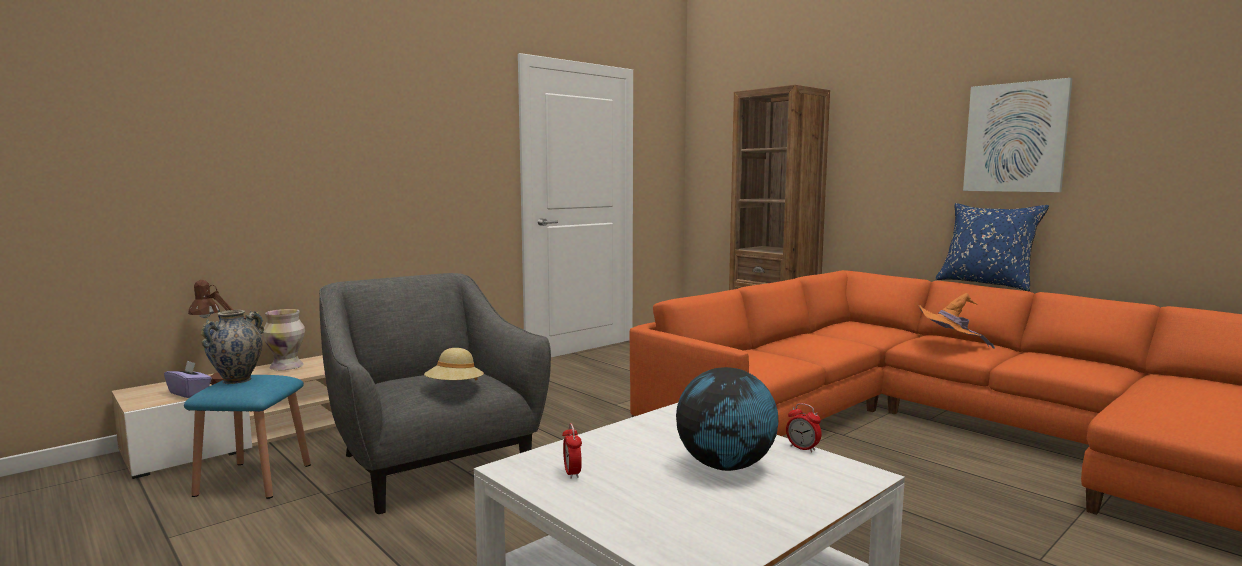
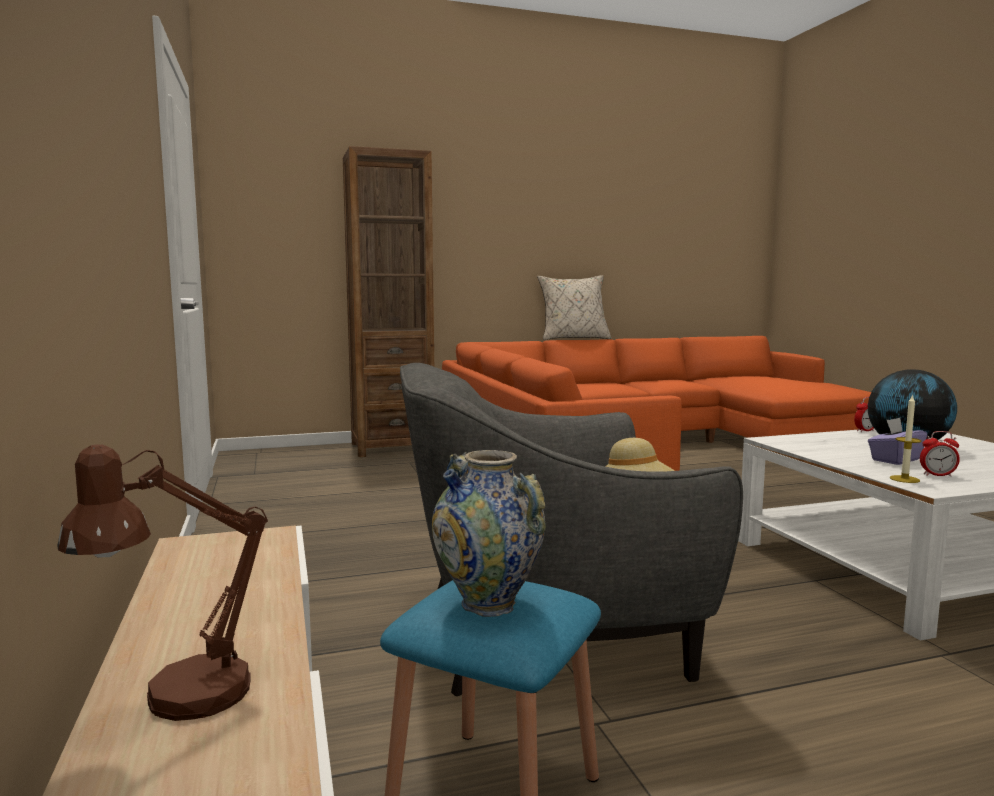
camera: 65 degrees left, 0 degrees up
purple tissue box [164,360,212,398] -> purple tissue box moved to [868,418,927,465]
vase [262,309,305,370] -> none
orange hat [918,293,995,349] -> none
blue pillow [936,203,1049,291] -> beige pillow [537,275,612,340]
picture [963,78,1073,192] -> none
none -> candle [890,394,922,483]

